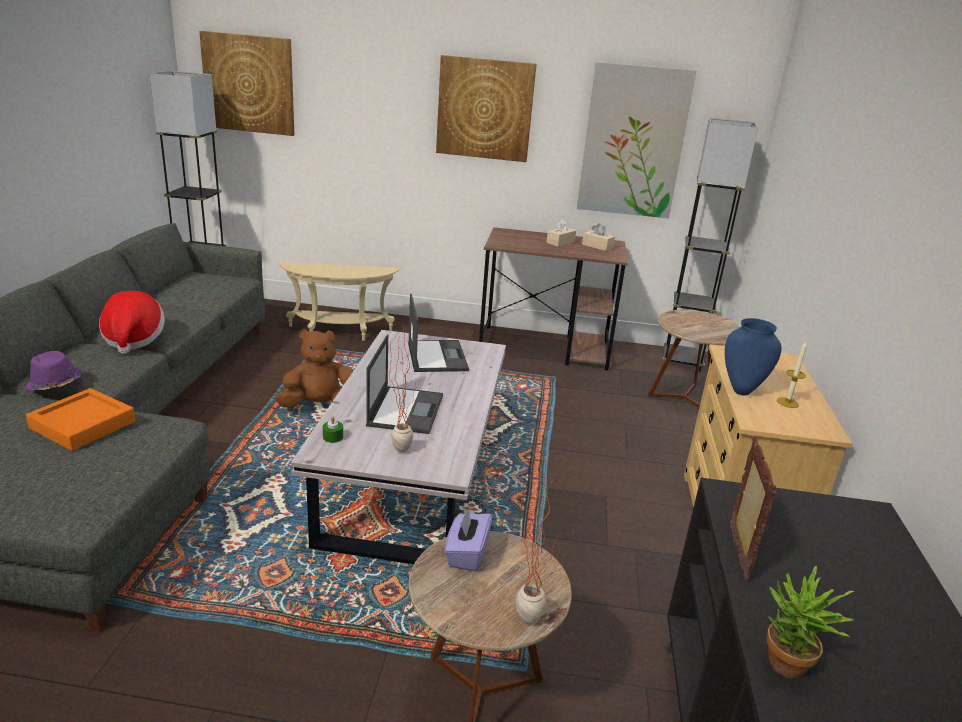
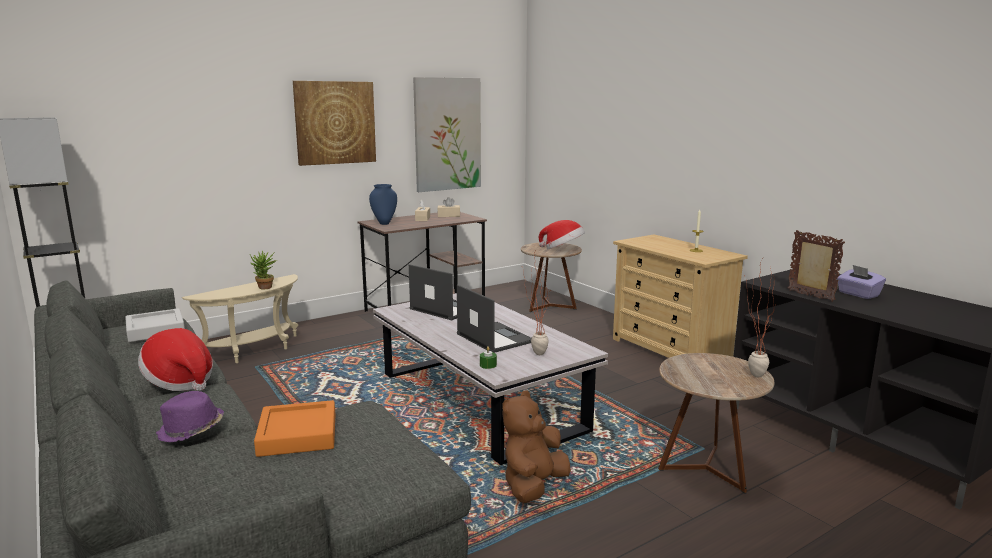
camera: 40 degrees left, 10 degrees down
picture [199,31,294,136] -> none
brown plush toy [276,329,354,408] -> brown plush toy moved to [502,391,571,503]
purple tissue box [444,508,492,572] -> purple tissue box moved to [837,265,886,299]
grey floor lamp [663,117,759,372] -> none
blue vase [725,318,781,396] -> blue vase moved to [369,184,397,225]
potted plant [767,566,854,679] -> potted plant moved to [250,250,277,289]
none -> grey tray [125,308,185,342]
none -> hat [539,220,585,249]

